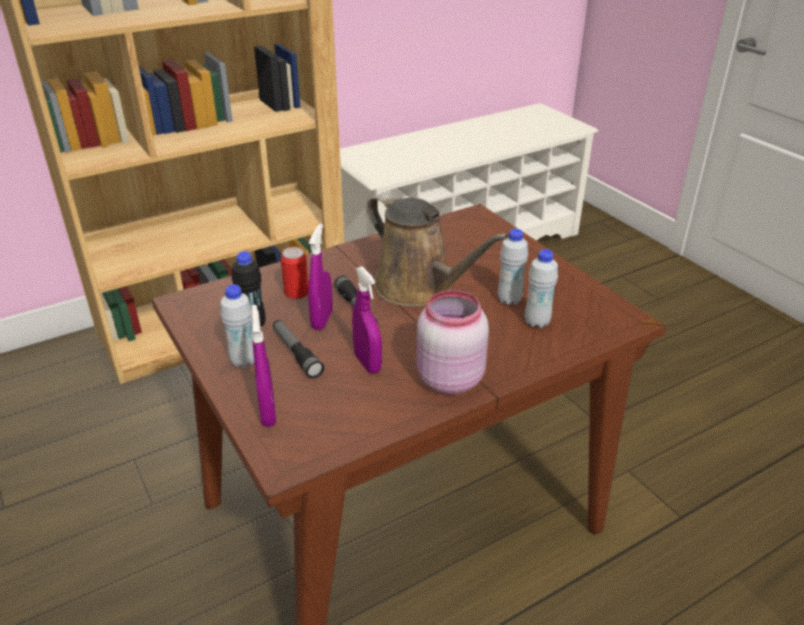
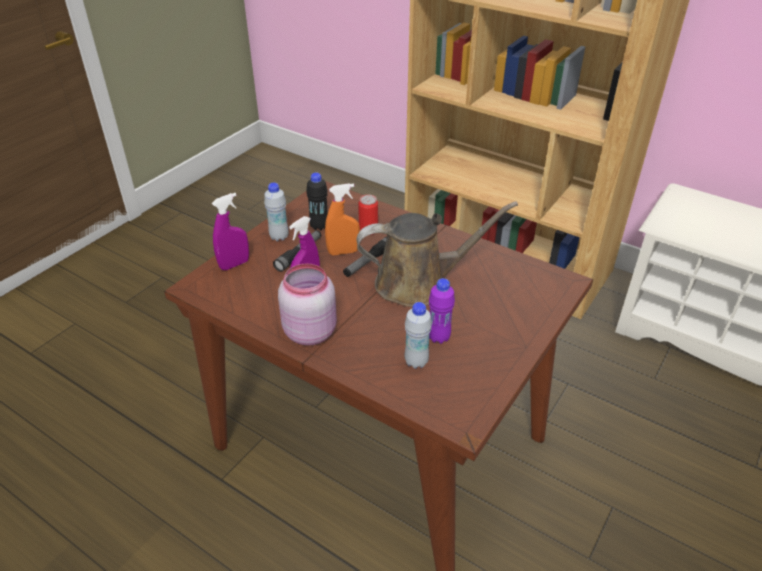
camera: 65 degrees right, 5 degrees up
purple spray bottle [308,223,333,330] -> orange spray bottle [325,183,360,255]
brown watering can [367,192,509,307] -> brown watering can turned 120 degrees counterclockwise [357,201,518,307]
white bottle [498,229,528,305] -> purple bottle [429,278,455,344]

